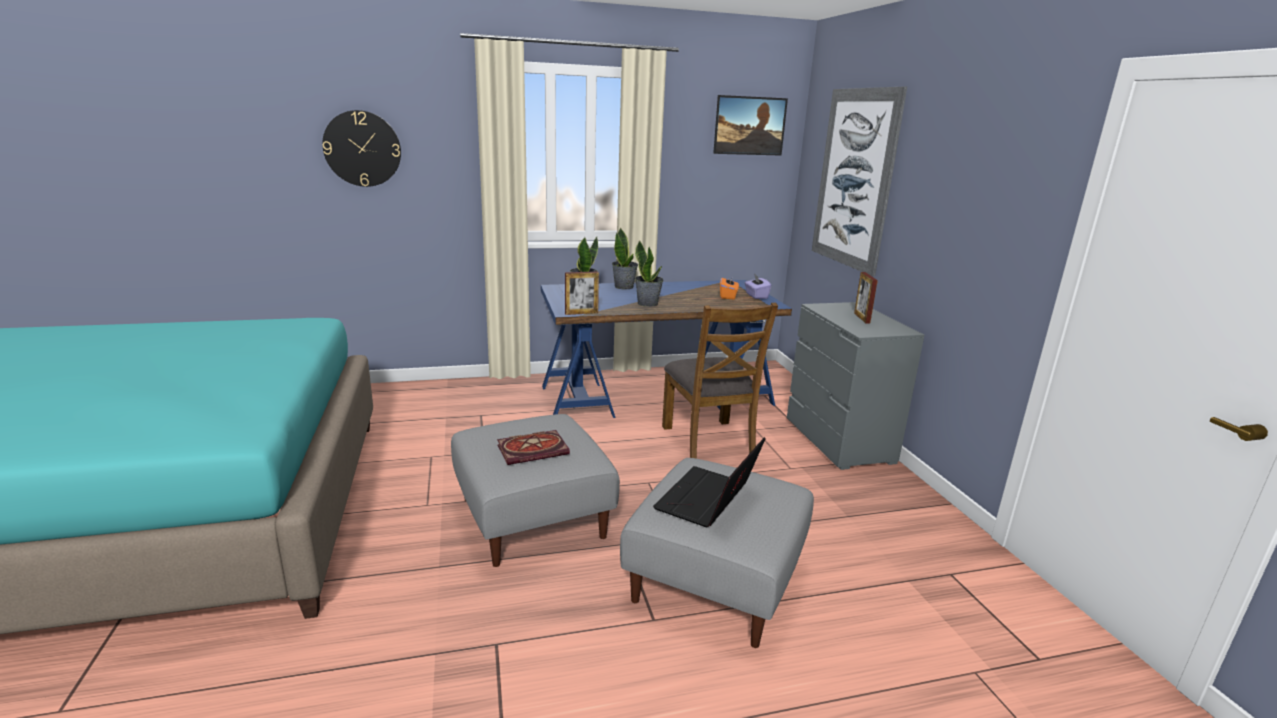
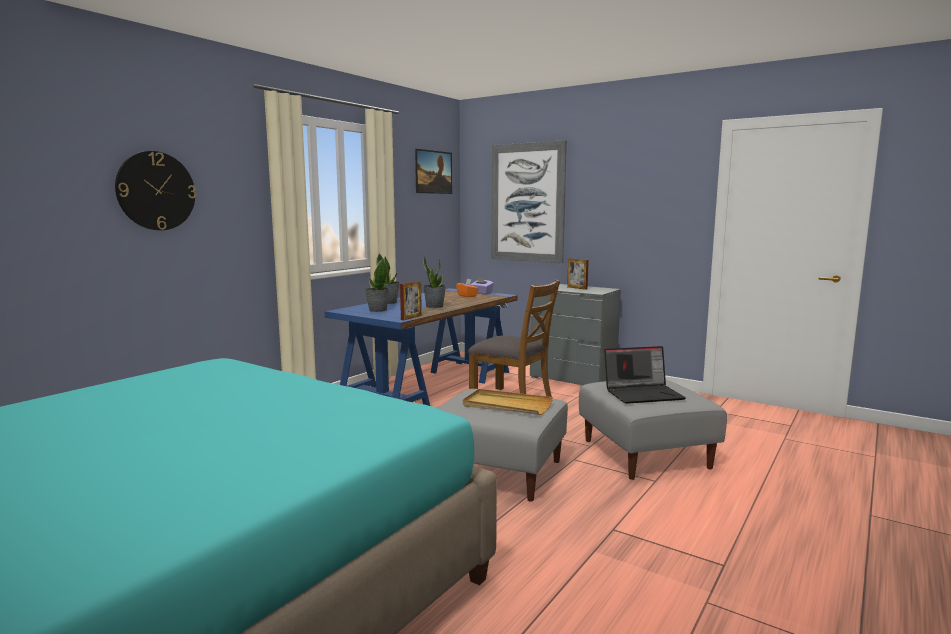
camera: 40 degrees left, 10 degrees down
book [497,430,570,465] -> beige tray [463,389,553,415]
laptop [653,437,766,527] -> laptop turned 90 degrees counterclockwise [604,346,686,404]

